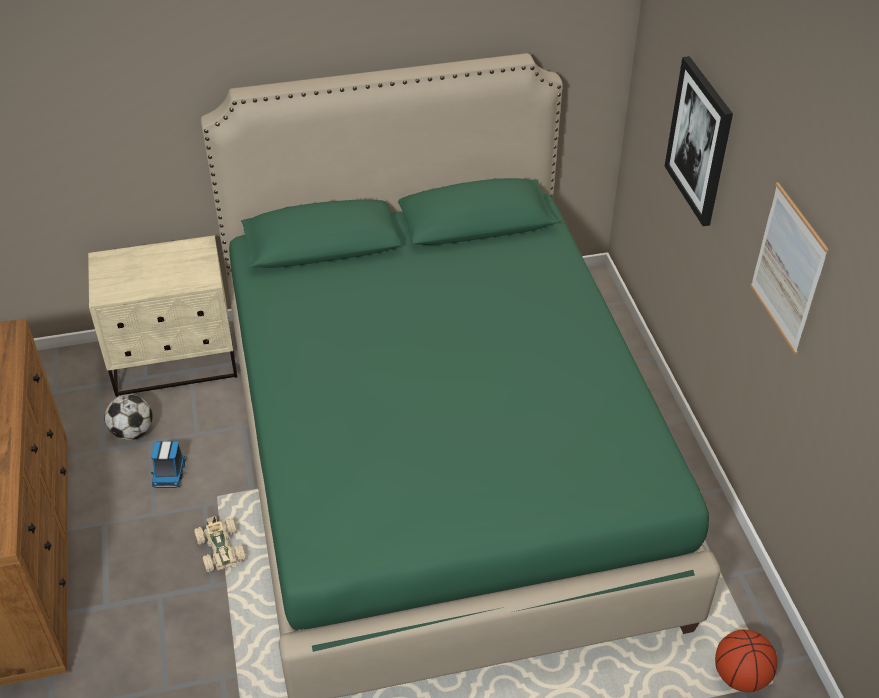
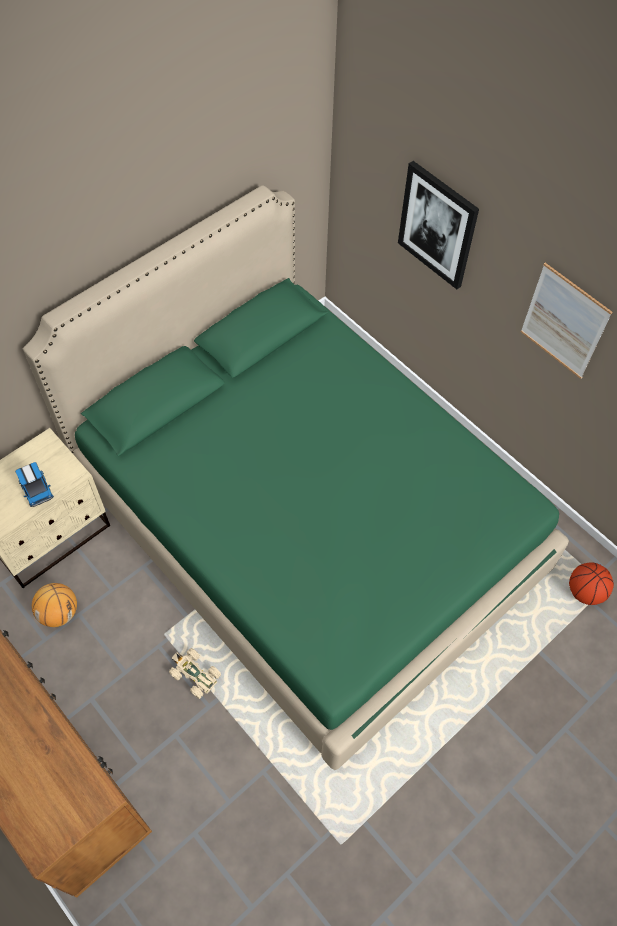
camera: 30 degrees left, 15 degrees up
football [104,394,153,440] -> basketball [32,583,77,627]
toy truck [151,441,186,488] -> toy truck moved to [15,462,54,507]

